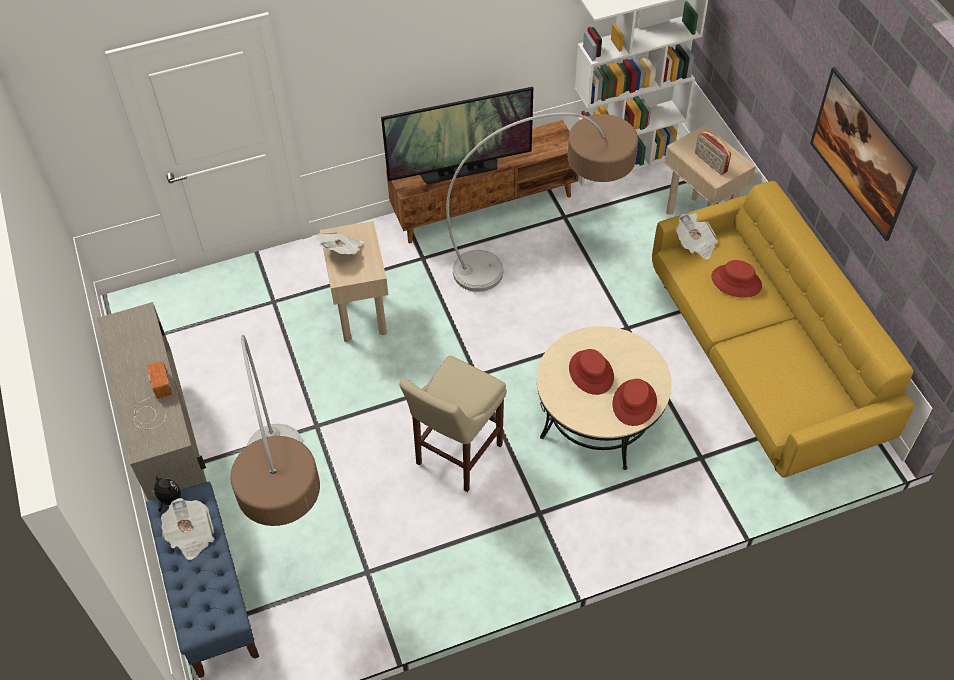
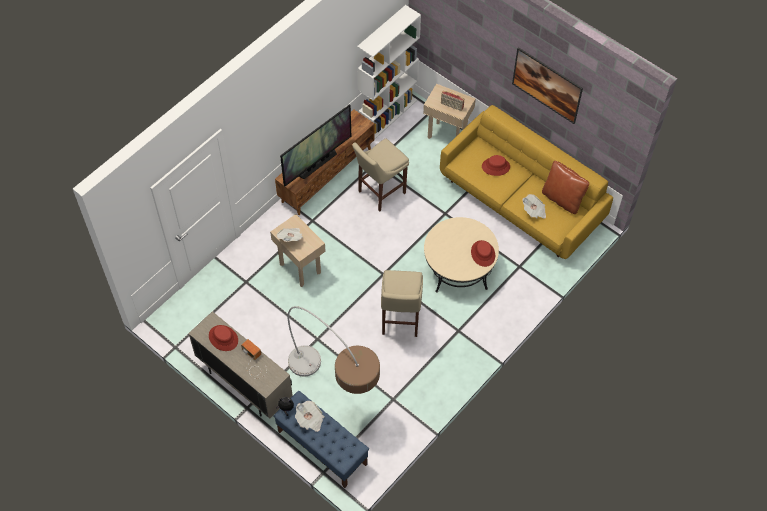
camera: 30 degrees left, 5 degrees up
floor lamp [446,113,638,292] -> beige stool [352,138,409,212]
red hat [569,349,614,395] -> red hat moved to [209,325,238,351]
newspaper [676,213,718,260] -> newspaper moved to [522,194,546,218]
none -> brown pillow [542,161,589,214]

